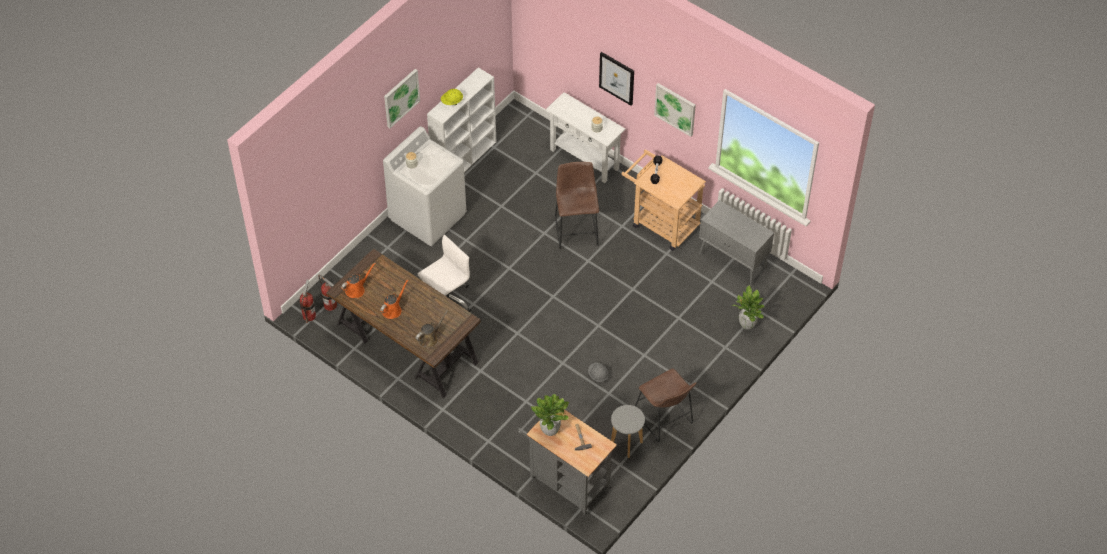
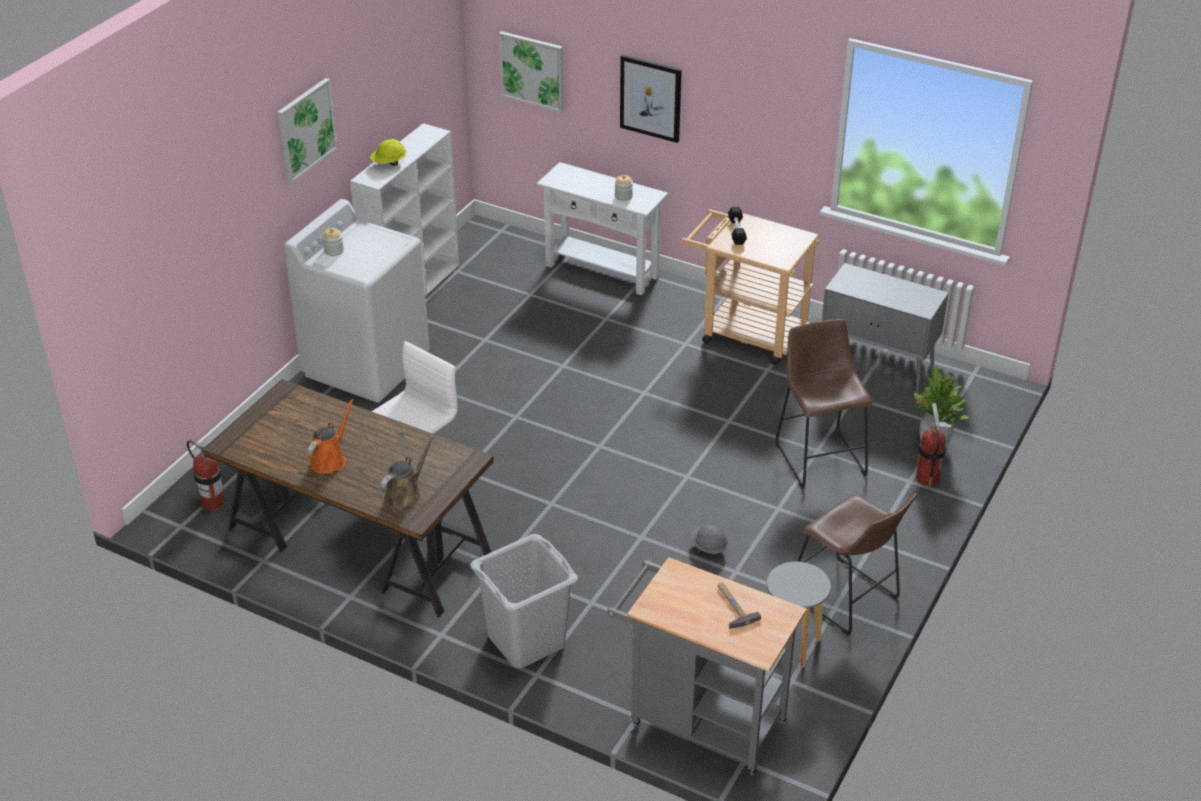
camera: 10 degrees left, 15 degrees down
fire extinguisher [300,279,316,323] -> fire extinguisher moved to [916,403,946,488]
orange watering can [341,263,376,298] -> none
potted plant [531,394,570,436] -> none
brown stool [555,162,599,249] -> brown stool moved to [775,319,872,488]
picture [654,83,696,137] -> picture moved to [499,31,564,113]
none -> grey laundry basket [470,534,578,668]

